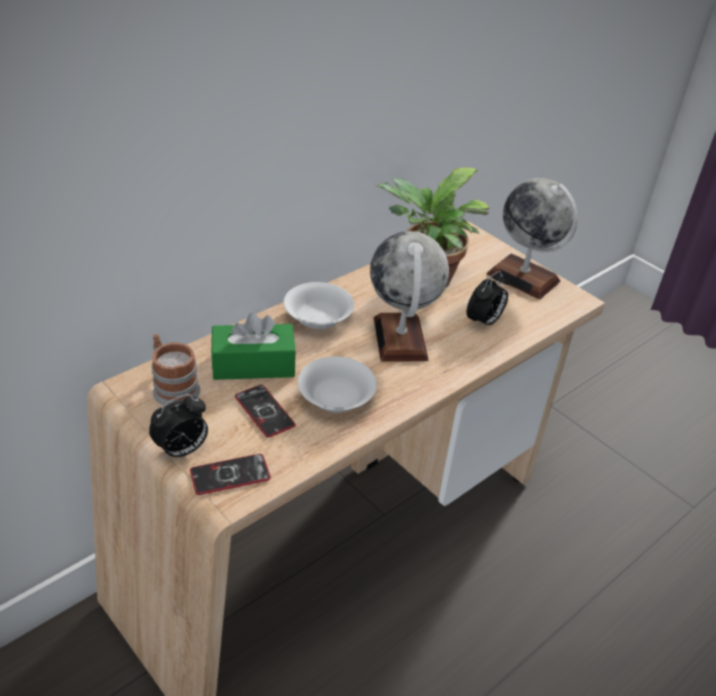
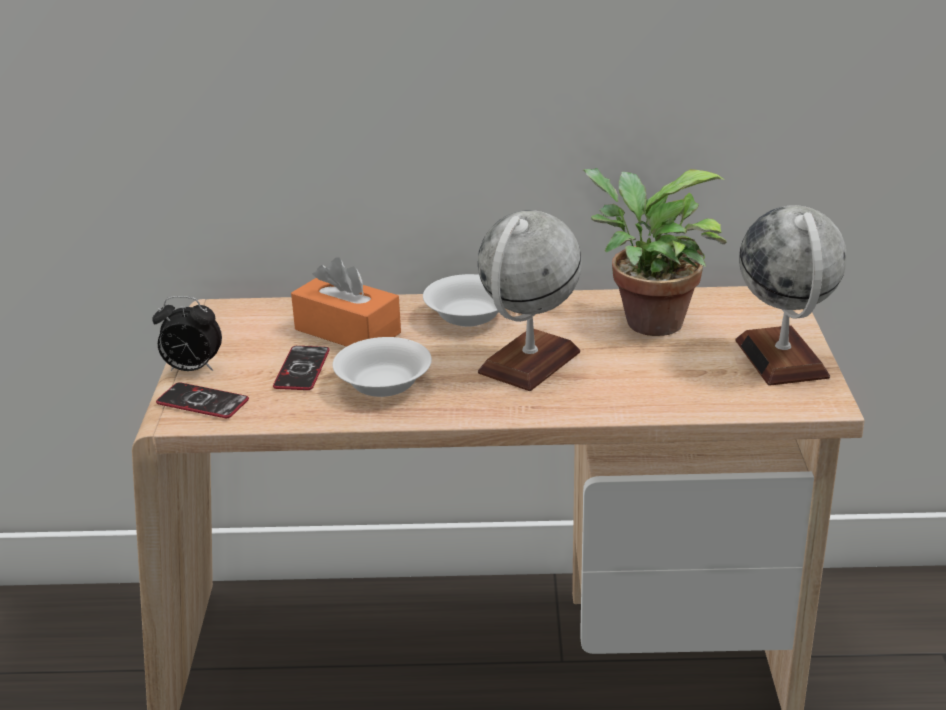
camera: 45 degrees right, 10 degrees down
mug [151,334,200,406] -> none
green tissue box [211,312,296,380] -> orange tissue box [291,257,401,347]
alarm clock [466,271,509,330] -> none

